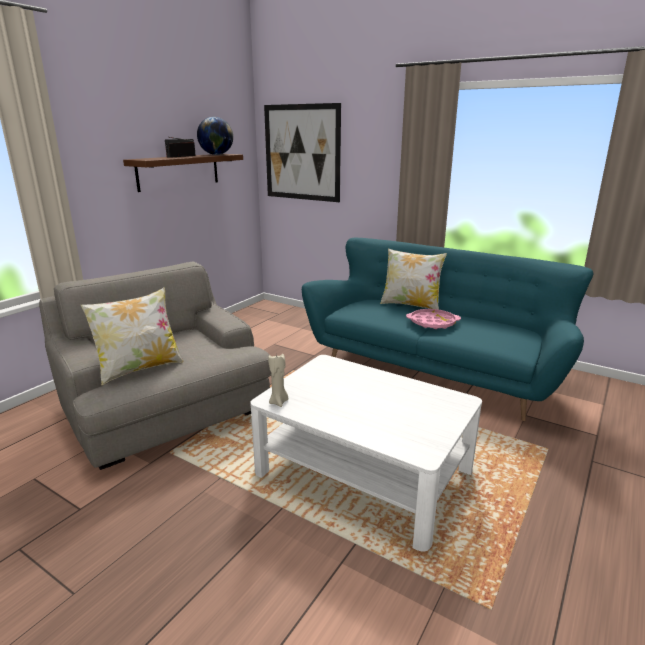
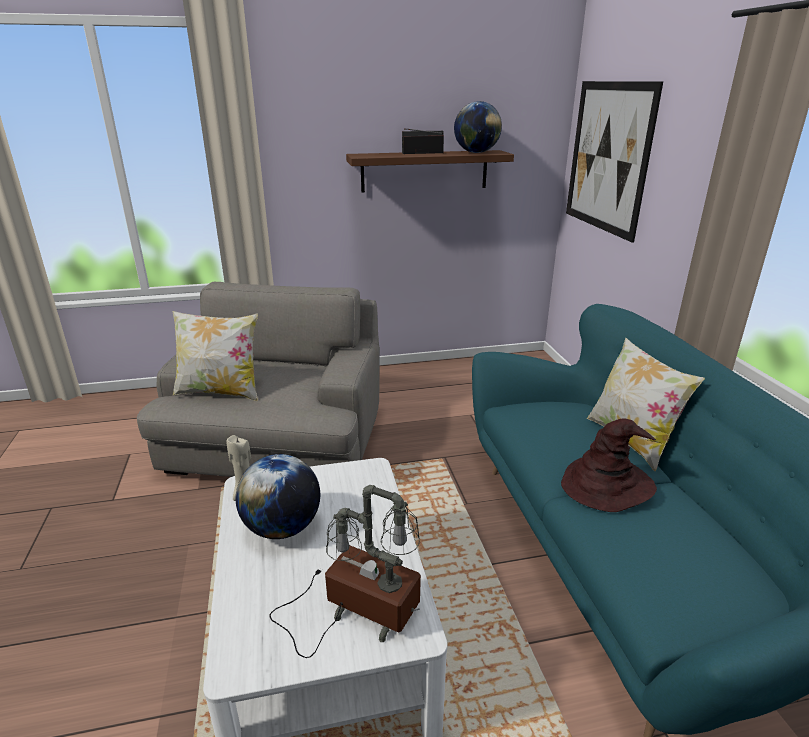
camera: 45 degrees right, 5 degrees up
pink tray [406,309,461,329] -> brown hat [561,419,657,512]
none -> globe [236,454,320,539]
none -> table lamp [269,485,421,658]

